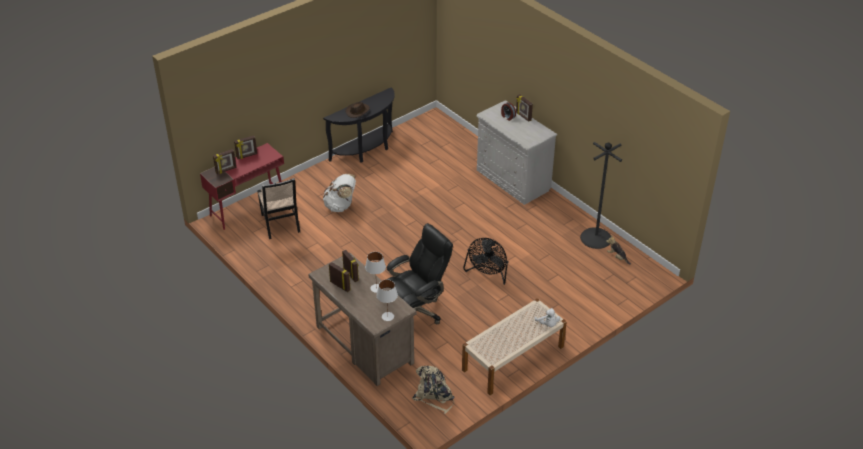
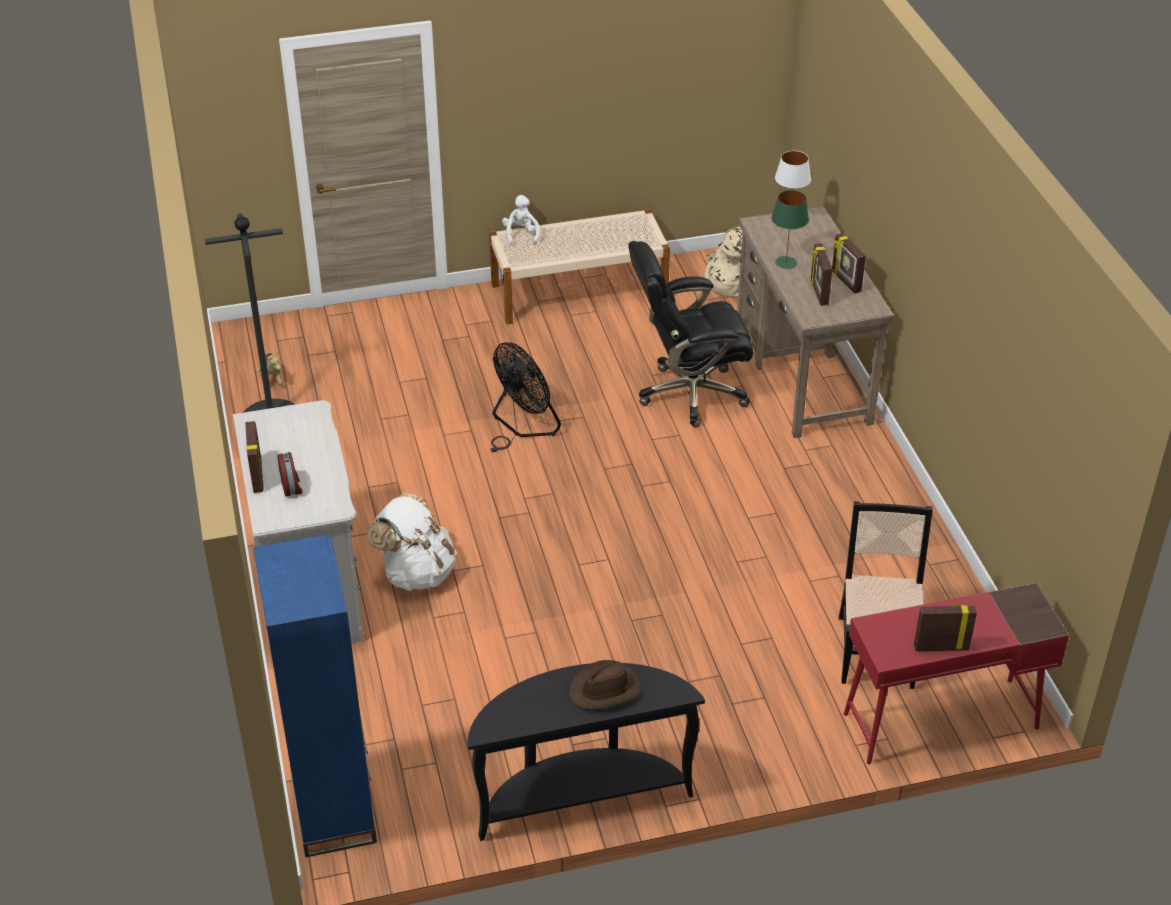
camera: 155 degrees left, 0 degrees up
picture frame [213,149,236,174] -> none
white backpack [323,174,356,212] -> white backpack moved to [367,493,457,591]
white table lamp [365,252,386,293] -> green table lamp [771,190,809,269]
none -> blue bookcase [253,534,377,857]

